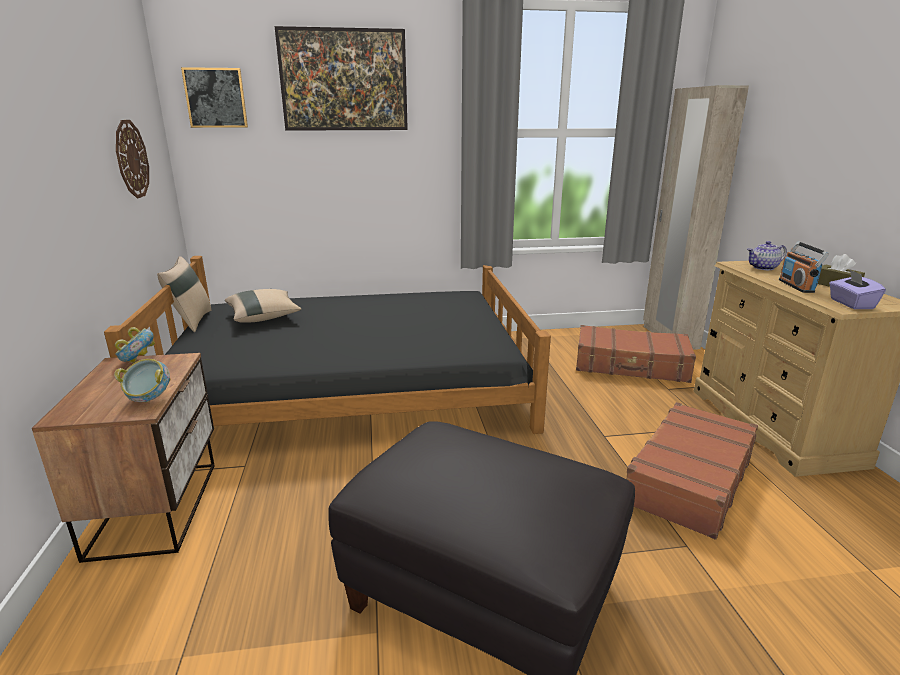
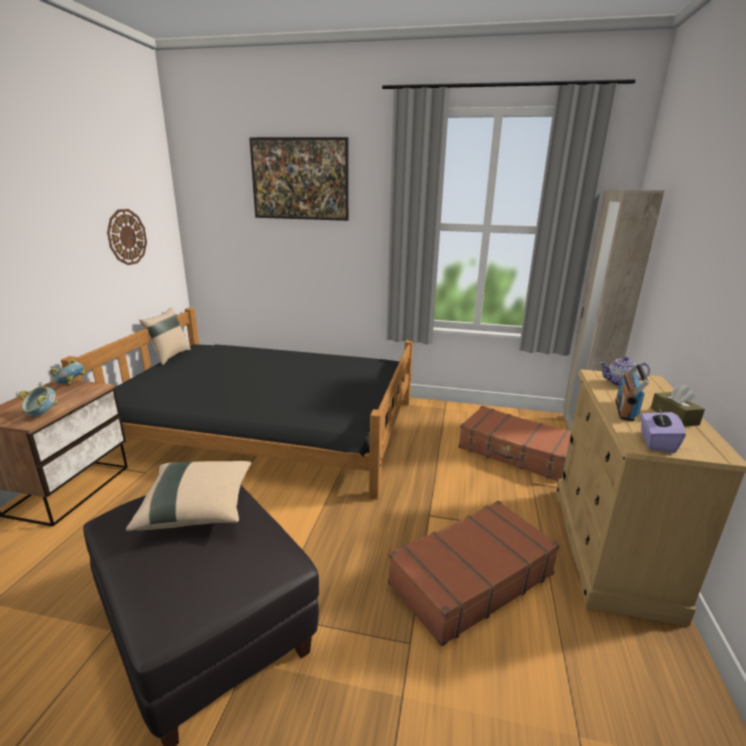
camera: 20 degrees right, 0 degrees up
picture [181,67,248,128] -> none
beige pillow [225,289,302,323] -> beige pillow moved to [126,461,251,531]

